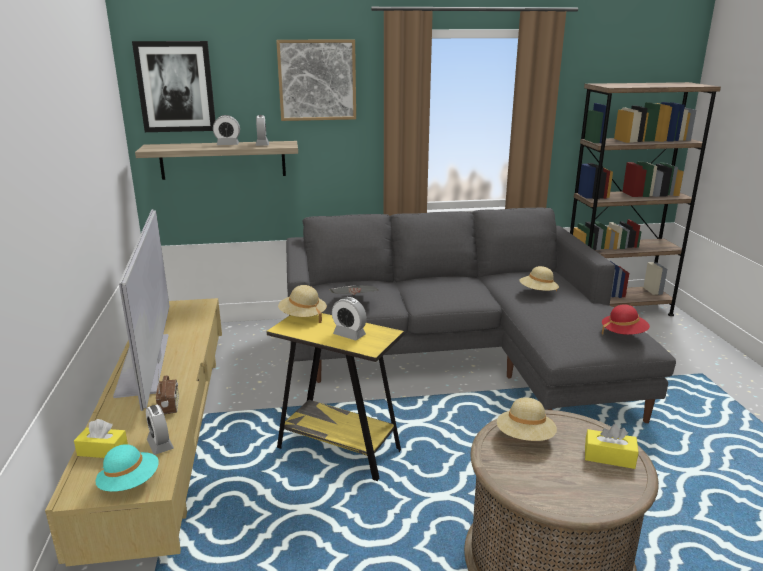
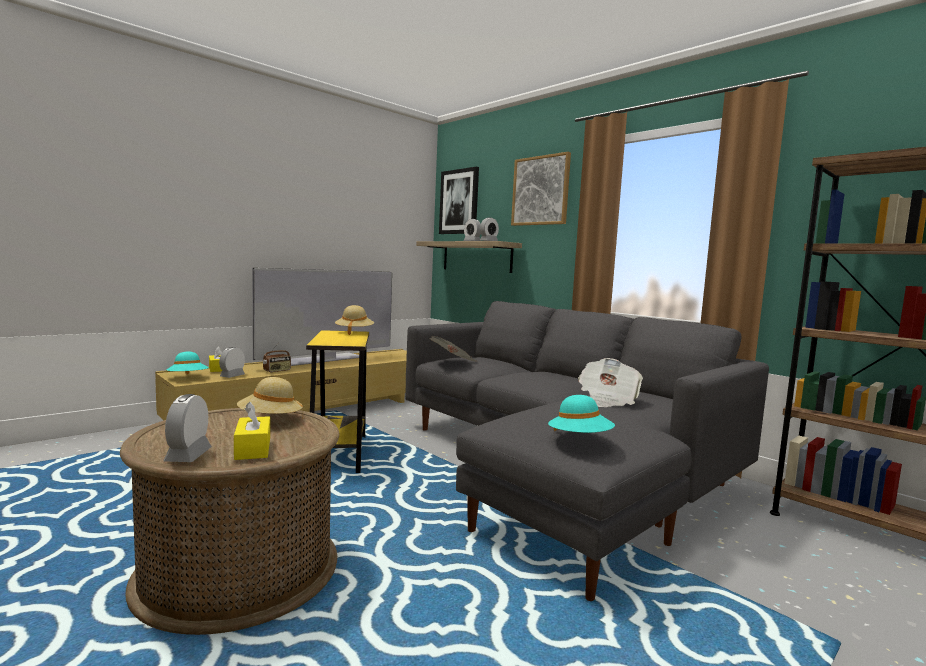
camera: 55 degrees right, 15 degrees down
alarm clock [332,297,367,340] -> alarm clock moved to [163,394,212,462]
beige hat [520,266,559,291] -> newspaper [578,358,643,407]
red hat [602,305,650,335] -> turquoise hat [548,395,615,433]

